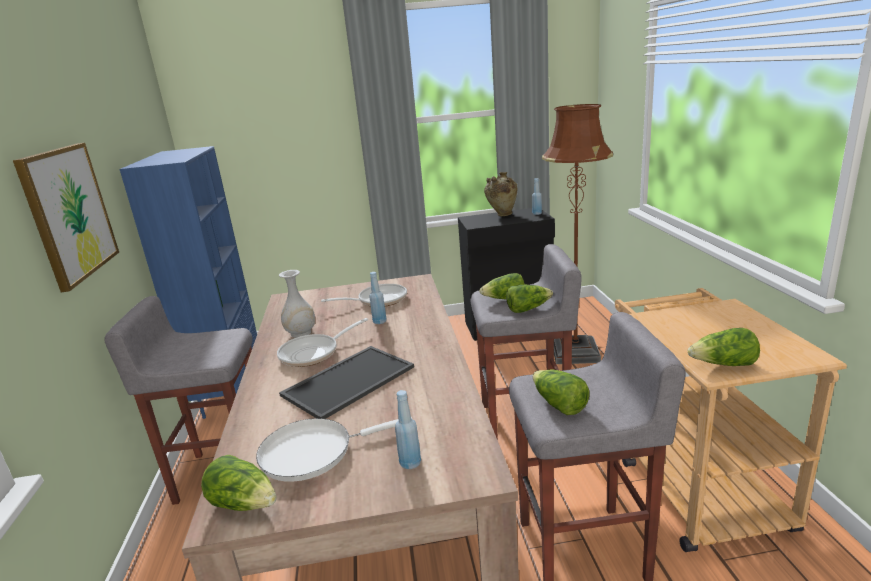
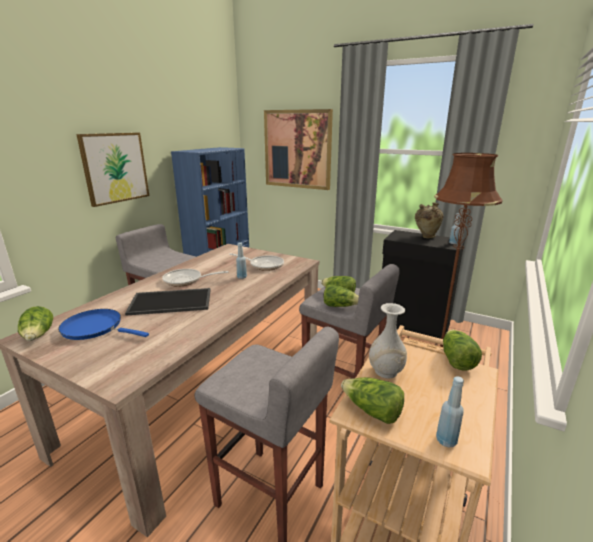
camera: 35 degrees right, 0 degrees up
white frying pan [256,417,412,482] -> blue frying pan [58,309,149,340]
white vase [279,270,315,338] -> white vase moved to [369,303,407,379]
blue bottle [395,390,421,469] -> blue bottle moved to [436,376,464,448]
lettuce [532,370,589,415] -> lettuce moved to [443,329,482,371]
none -> picture [264,109,333,190]

